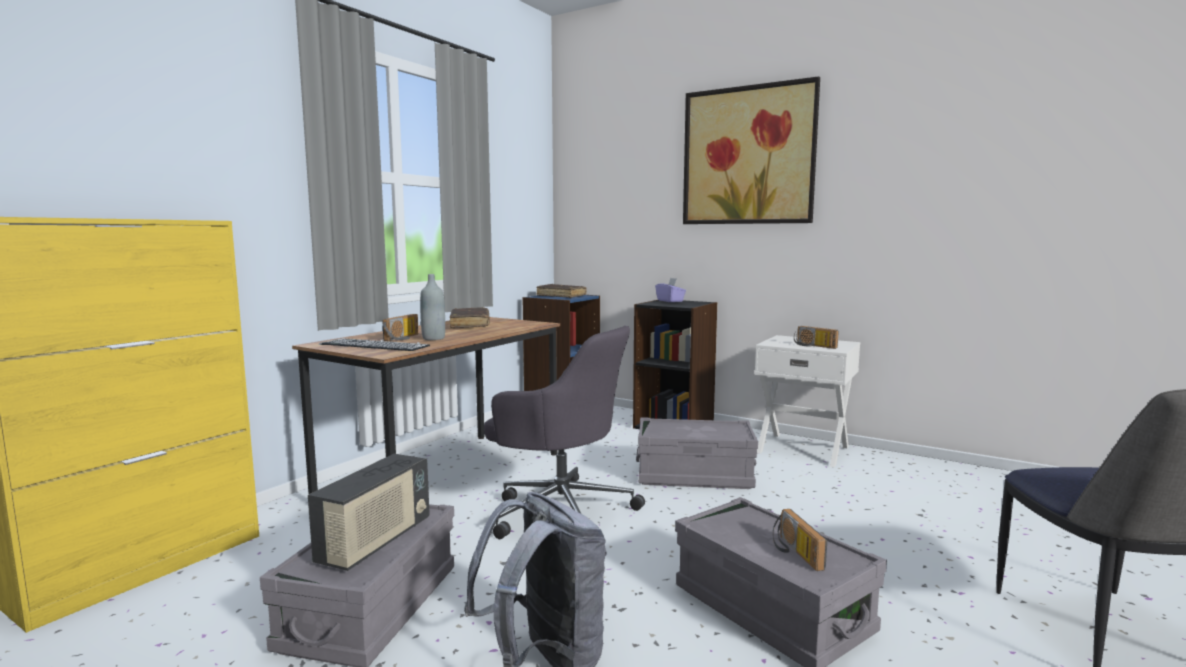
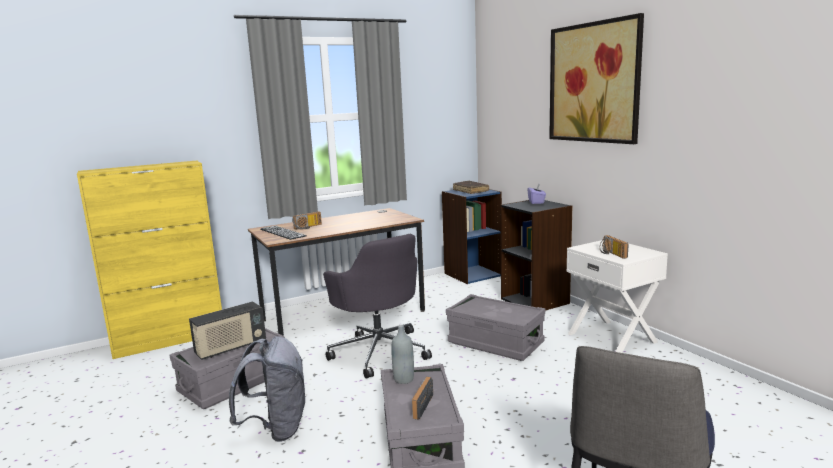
camera: 30 degrees right, 5 degrees up
grey bottle [420,274,445,340] -> grey bottle moved to [391,325,414,384]
brown book [450,307,490,328] -> none

